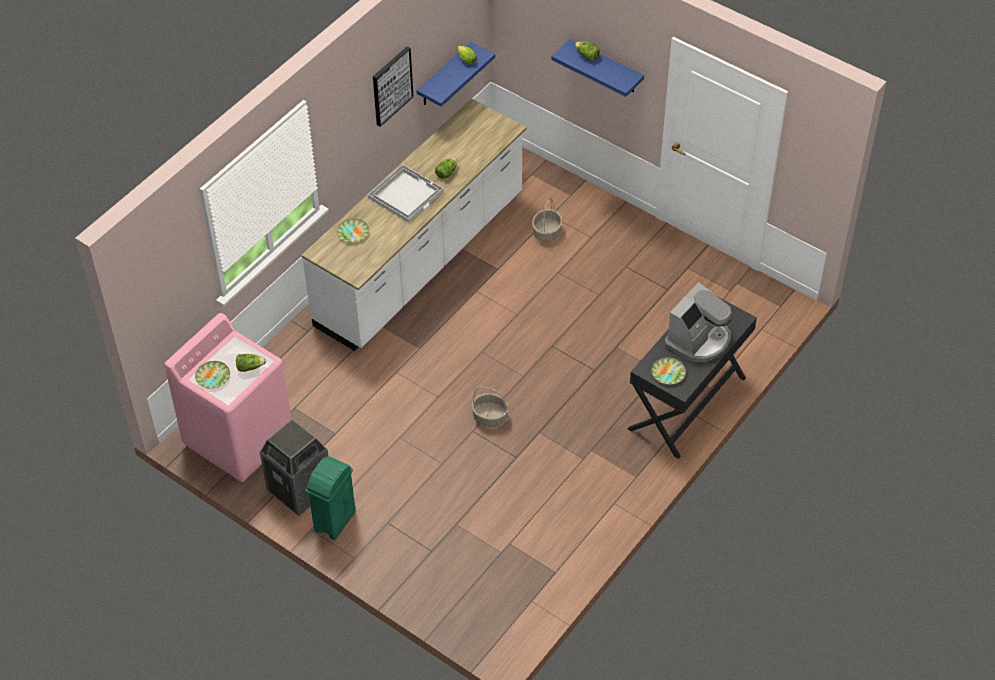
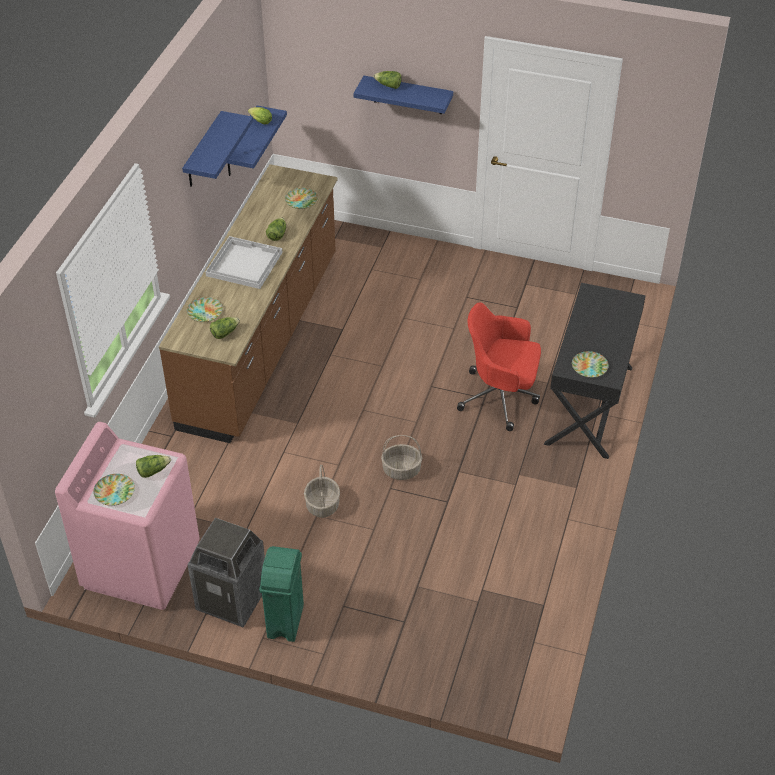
camera: 20 degrees left, 5 degrees down
white counter [301,98,526,351] -> brown counter [159,164,338,443]
picture [373,47,414,127] -> blue shelf [182,111,253,187]
basket [532,198,562,242] -> basket moved to [304,465,340,518]
coffee machine [665,282,732,362] -> none
none -> lettuce [210,317,240,339]
none -> plate [285,188,318,209]
none -> red office chair [457,302,541,431]

